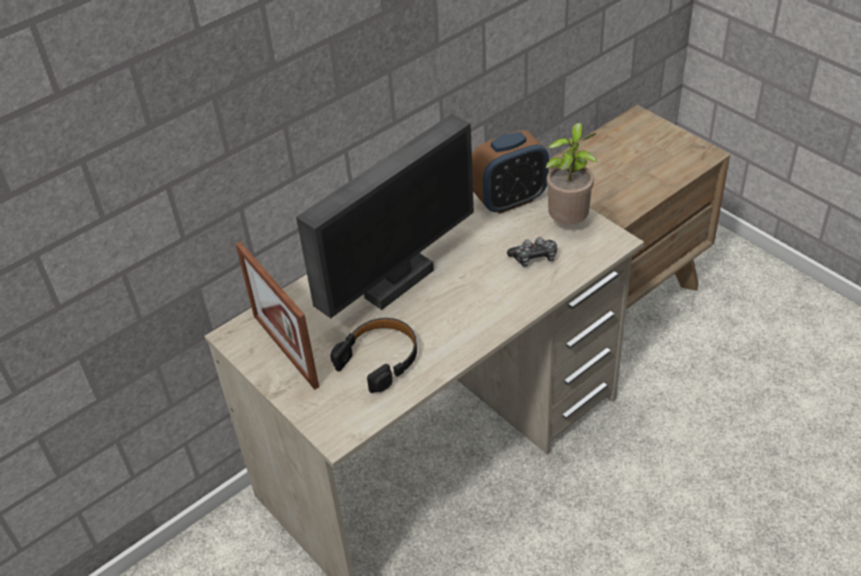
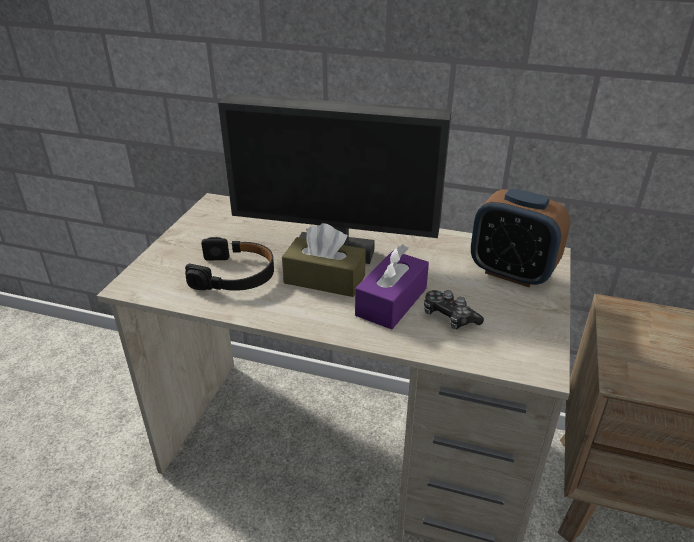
camera: 55 degrees right, 10 degrees down
picture frame [236,242,319,390] -> none
potted plant [545,123,598,224] -> none
none -> brown tissue box [282,223,366,297]
none -> purple tissue box [355,244,429,330]

